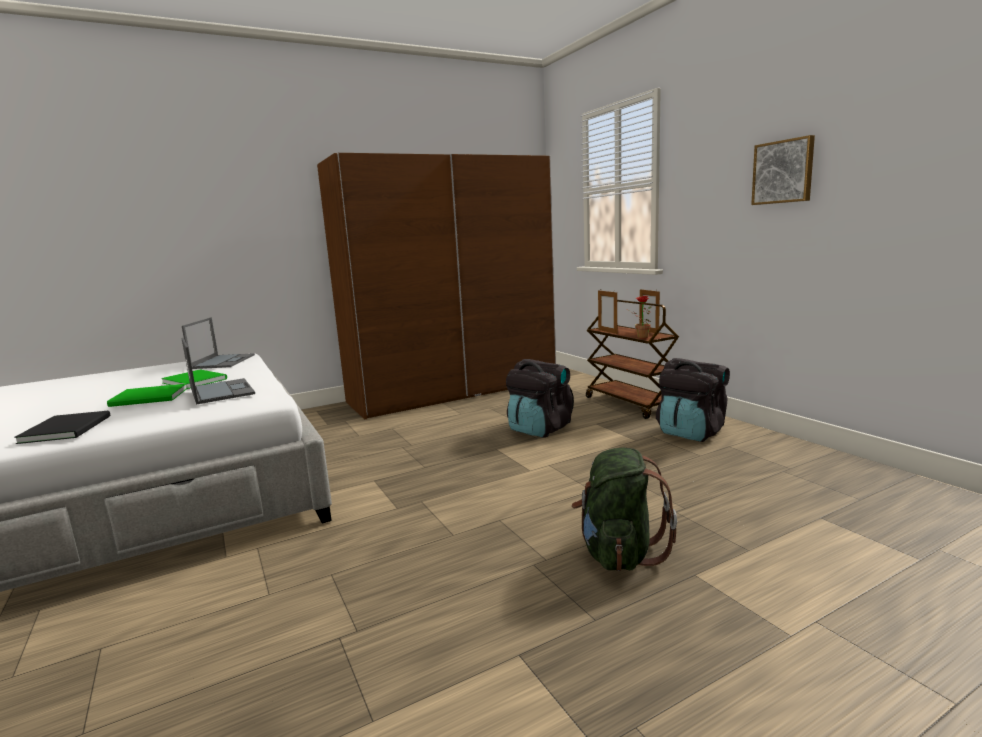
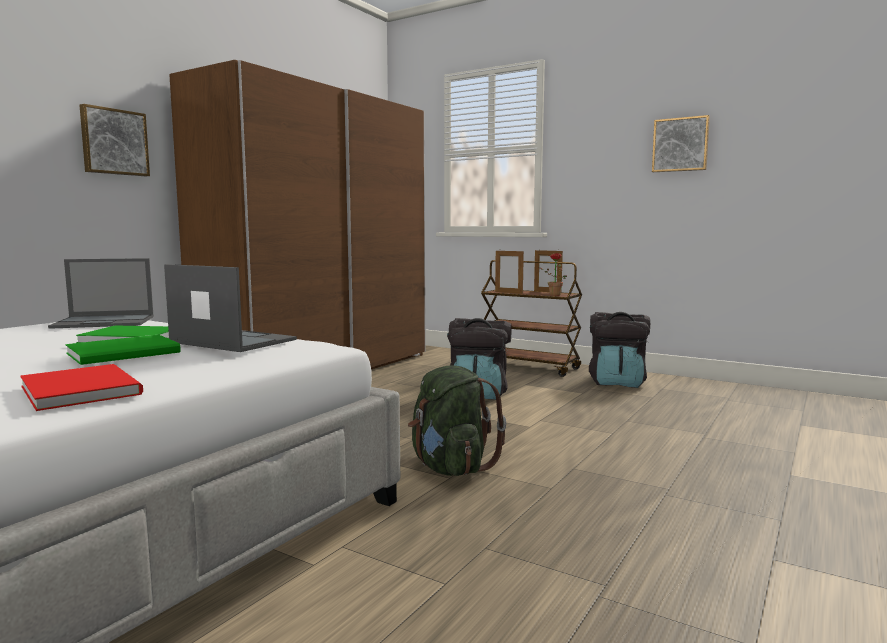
camera: 30 degrees left, 5 degrees down
black book [14,411,110,444] -> red book [20,364,143,411]
laptop [182,317,255,369] -> laptop turned 105 degrees clockwise [48,258,154,329]
green backpack [571,447,677,571] -> green backpack moved to [408,365,506,476]
none -> picture [79,104,150,176]

